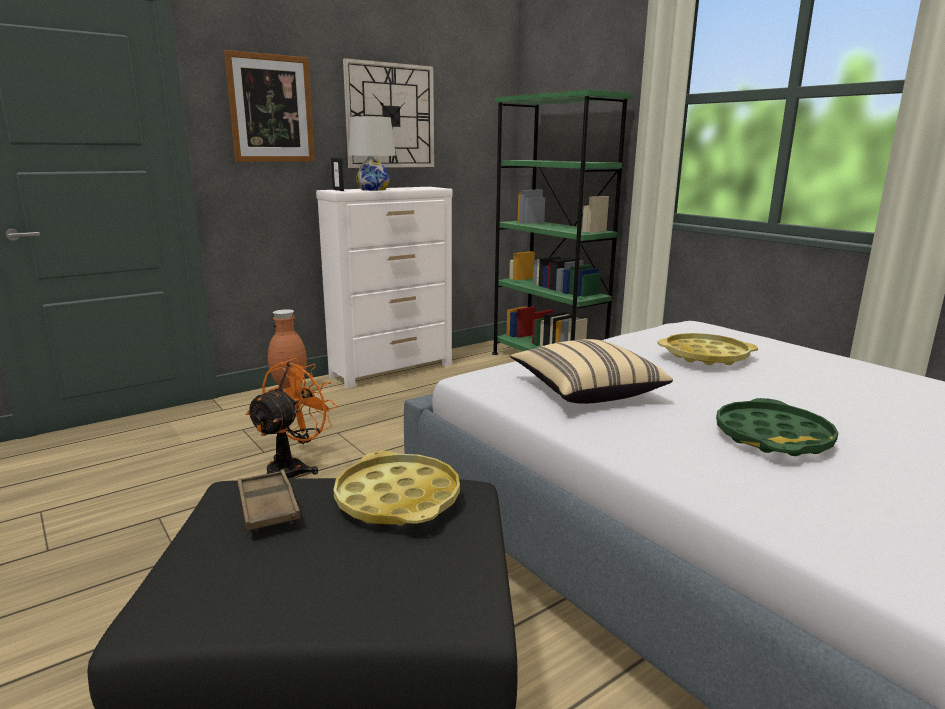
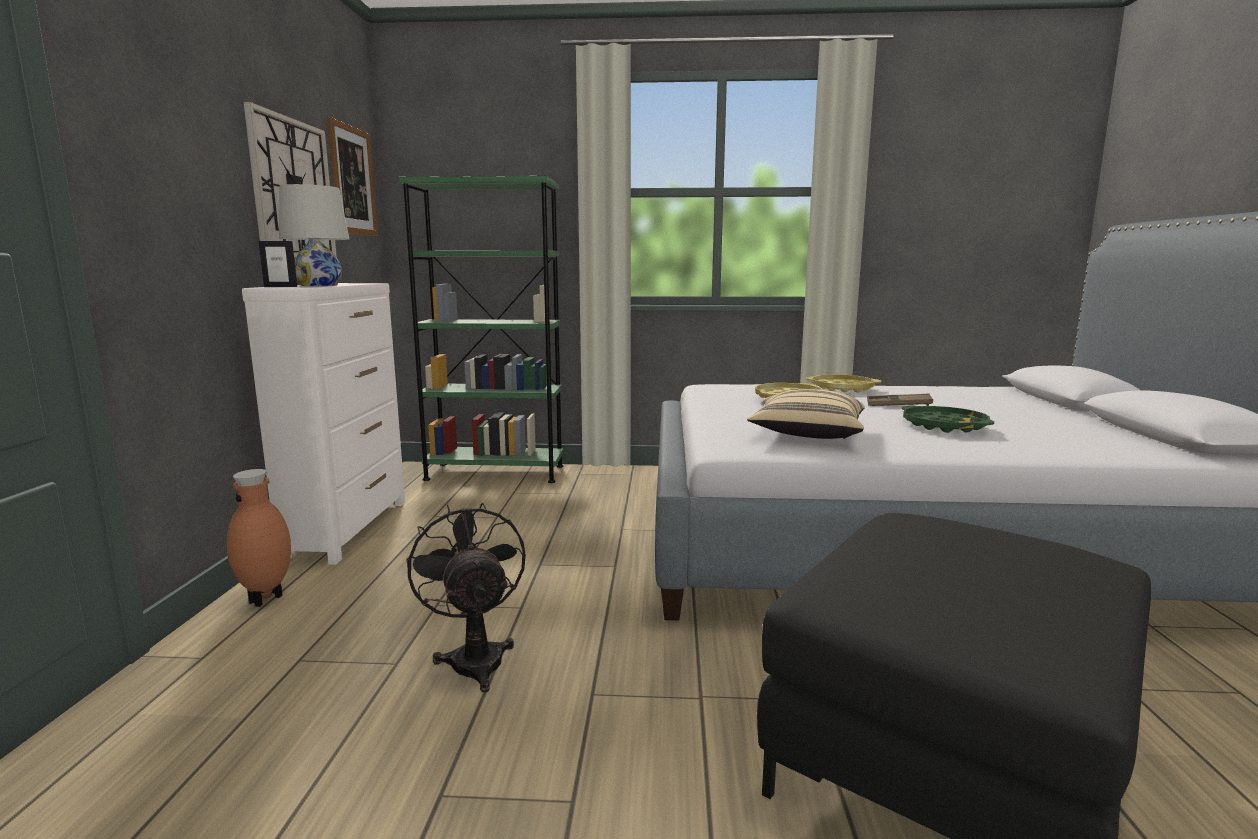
camera: 50 degrees left, 5 degrees down
picture [224,50,315,162] -> picture moved to [327,117,378,236]
brown tray [238,470,301,532] -> brown tray moved to [867,394,933,406]
orange fan [245,358,337,479] -> black fan [406,503,526,692]
yellow tray [333,451,460,525] -> yellow tray moved to [806,374,881,392]

